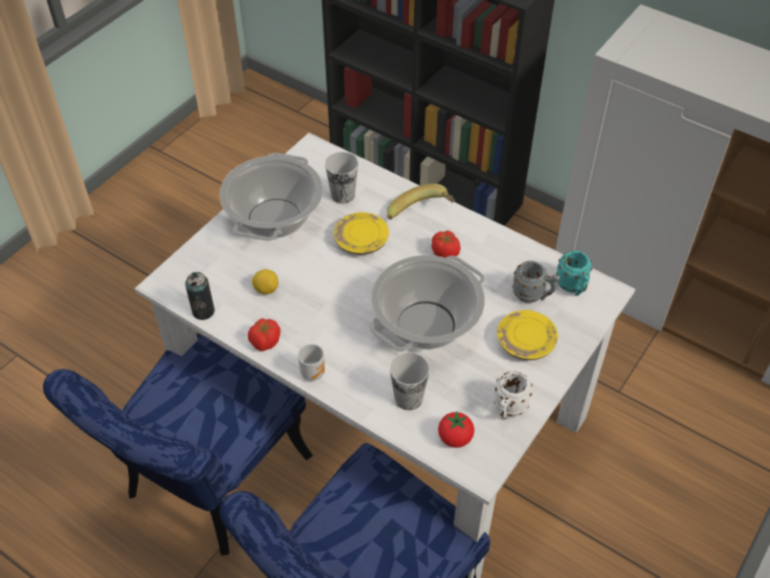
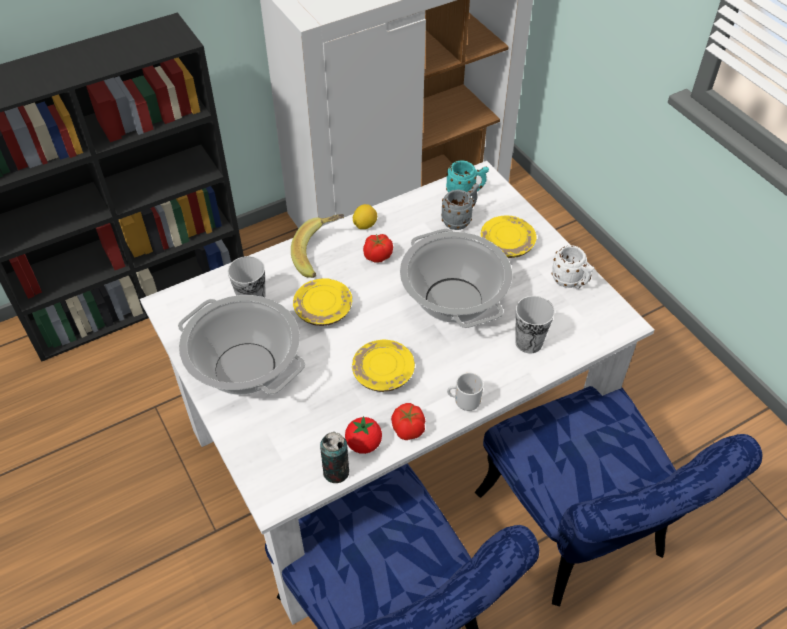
camera: 65 degrees left, 0 degrees up
lemon [252,269,278,294] -> lemon moved to [353,204,377,229]
tomato [438,411,474,448] -> tomato moved to [345,416,382,454]
none -> yellow plate [352,339,415,392]

